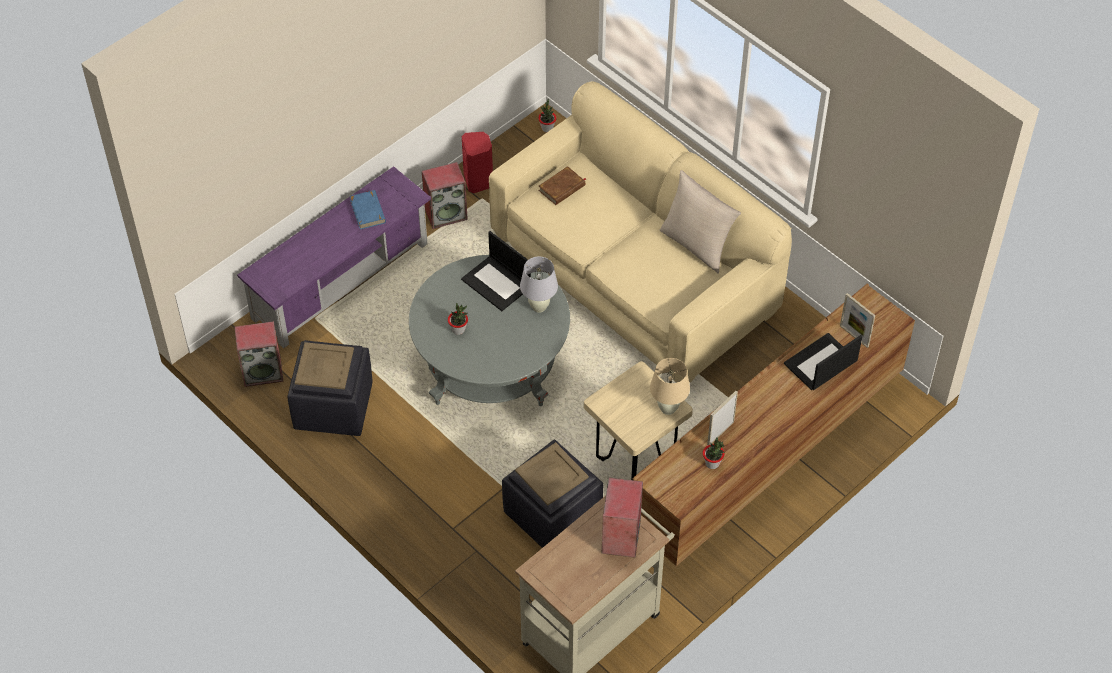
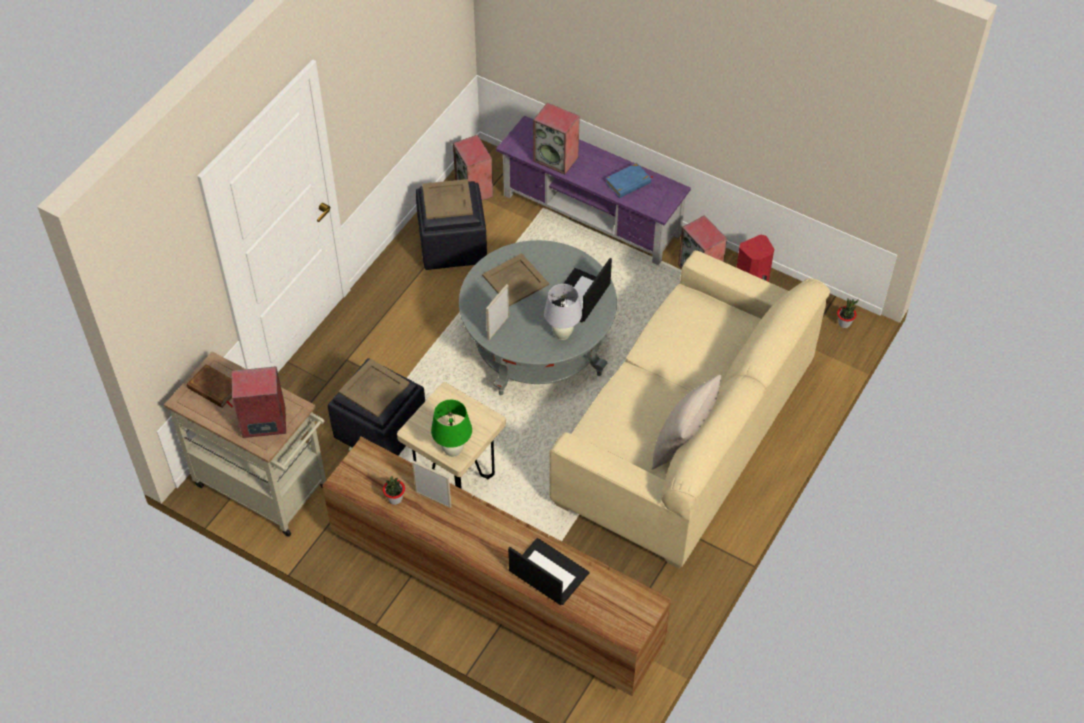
camera: 75 degrees right, 0 degrees up
potted plant [448,303,468,335] -> beige tray [482,253,549,306]
brown book [539,166,586,205] -> brown book moved to [187,364,234,408]
beige table lamp [650,358,690,415] -> green table lamp [431,400,472,457]
picture frame [840,293,875,348] -> picture frame moved to [486,284,509,340]
none -> speaker [533,103,580,175]

